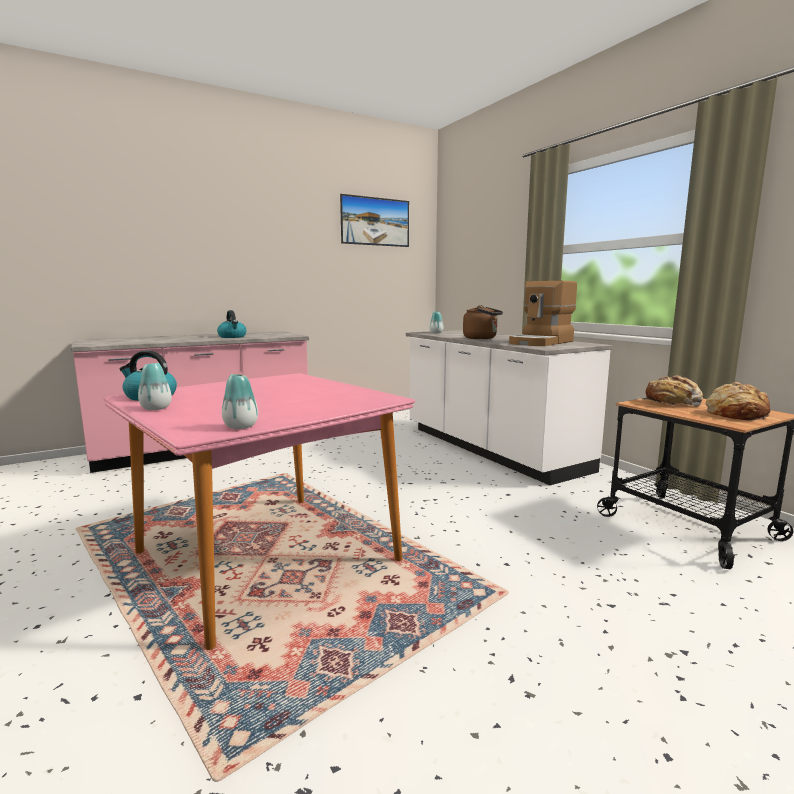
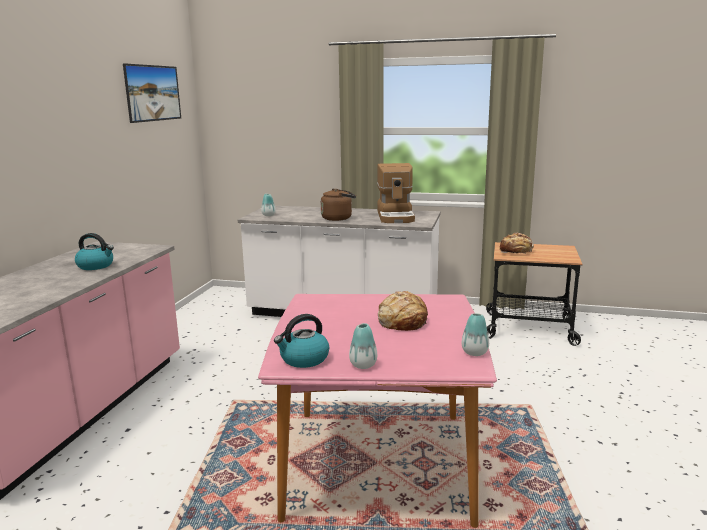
camera: 45 degrees left, 5 degrees up
bread [706,382,770,420] -> bread moved to [378,291,428,331]

